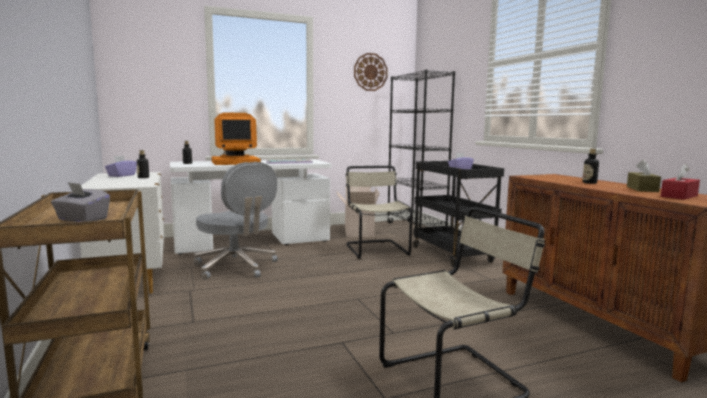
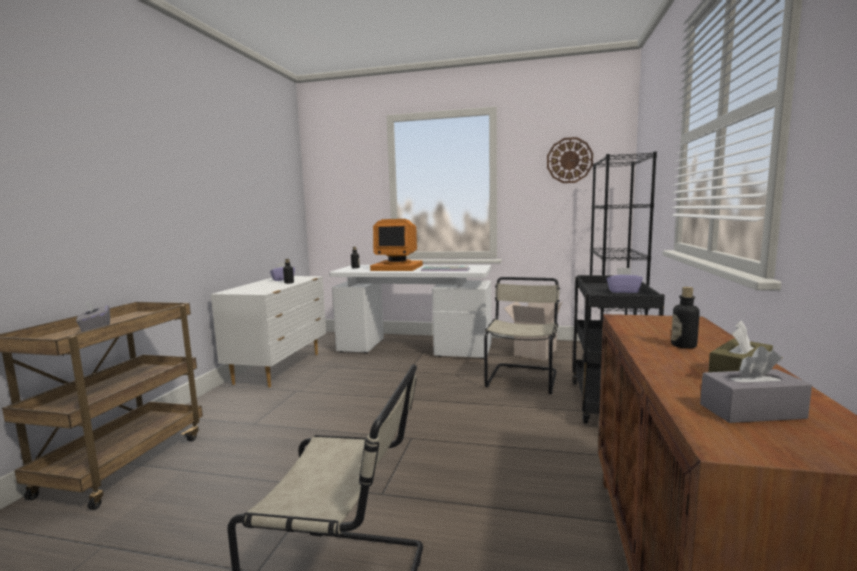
camera: 35 degrees right, 0 degrees up
grey office chair [194,162,278,280] -> none
red tissue box [661,164,700,200] -> grey tissue box [700,346,812,423]

